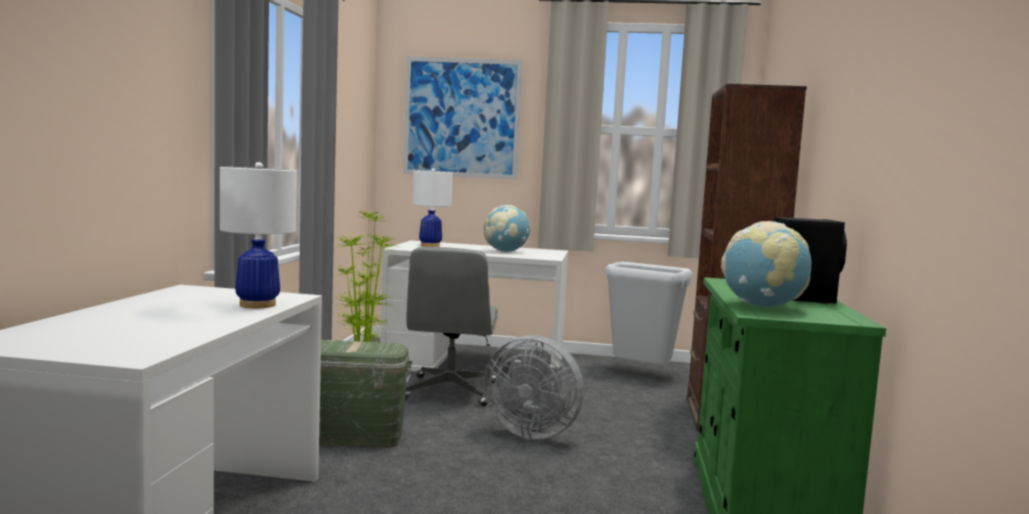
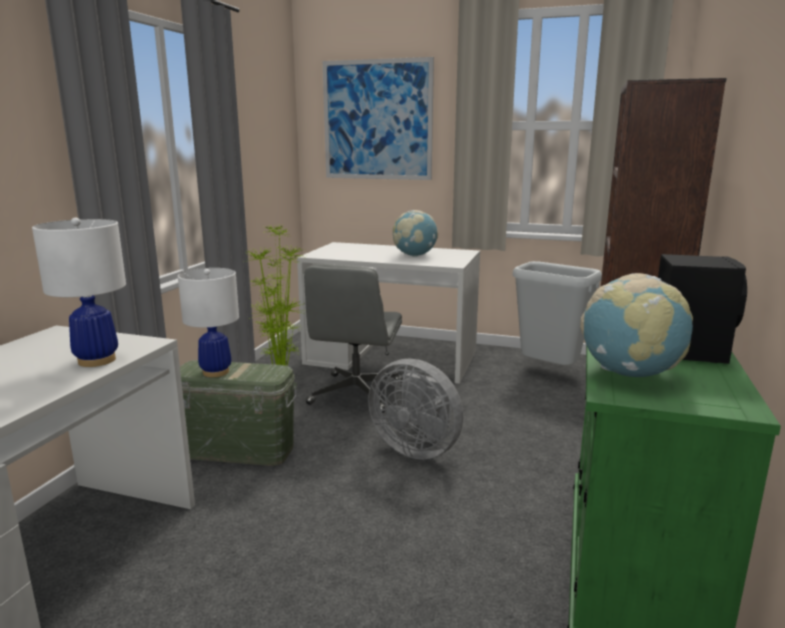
camera: 10 degrees right, 10 degrees up
white table lamp [412,168,453,247] -> white table lamp moved to [178,268,239,377]

